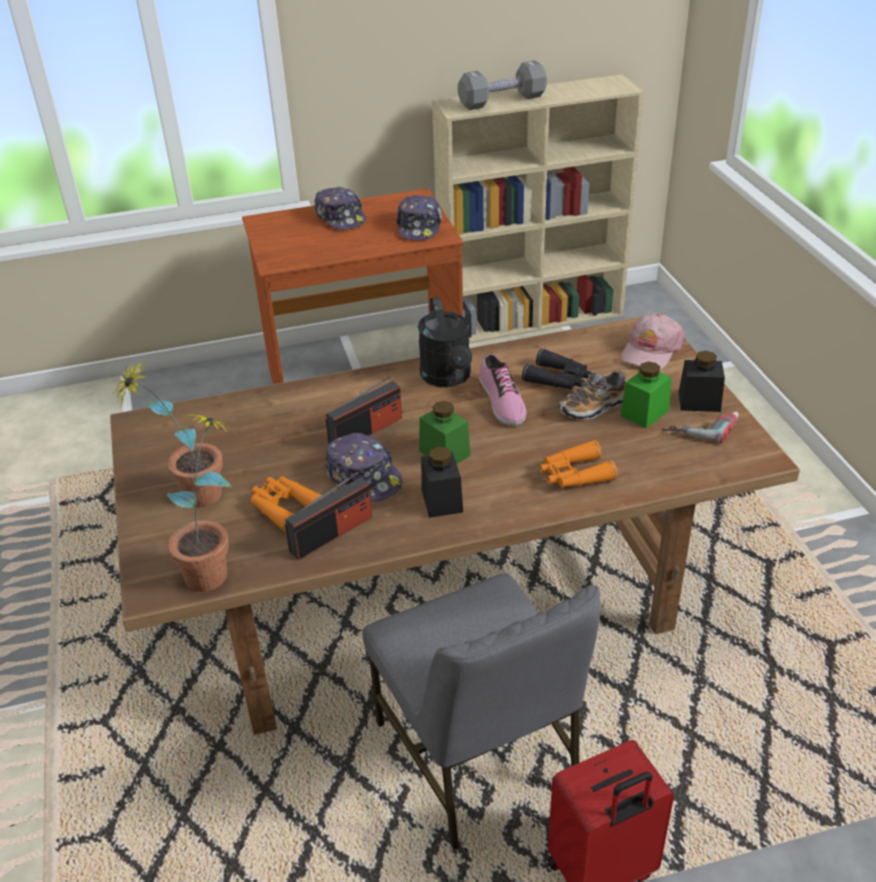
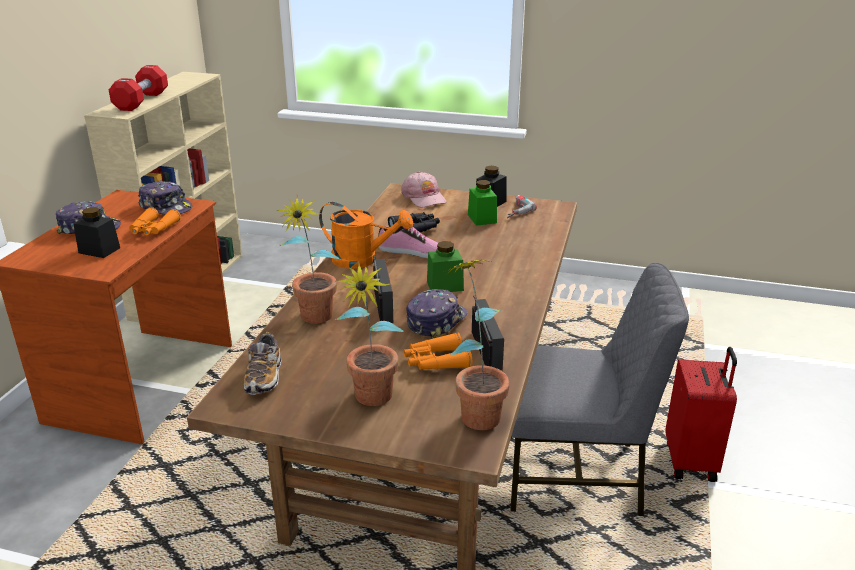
camera: 60 degrees left, 10 degrees down
cap [324,433,402,502] -> cap turned 45 degrees counterclockwise [406,289,467,339]
black watering can [418,297,472,387] -> orange watering can [319,202,413,269]
black jar [421,447,463,518] -> black jar moved to [73,207,120,258]
grey dumbbell [458,60,547,110] -> red dumbbell [109,65,168,111]
orange binoculars [539,440,618,488] -> orange binoculars moved to [129,207,181,235]
shoe [559,370,627,420] -> shoe moved to [244,332,282,395]
none -> potted plant [277,194,339,324]

